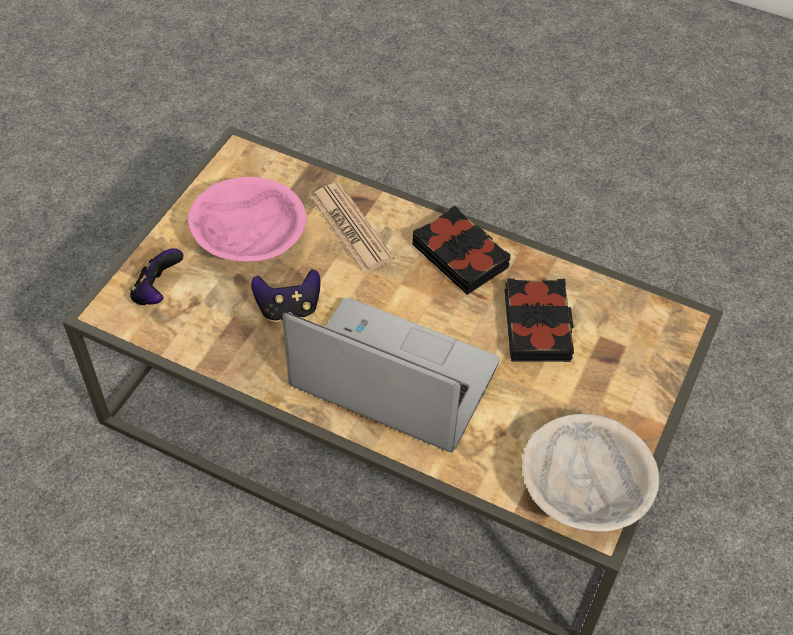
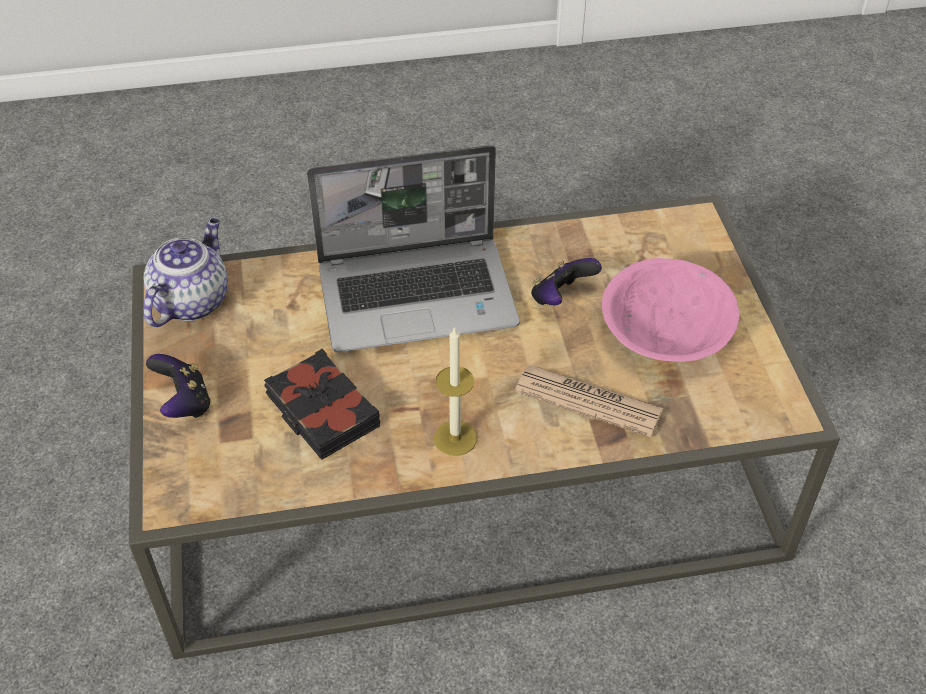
camera: 145 degrees right, 5 degrees down
game controller [129,248,183,305] -> game controller moved to [146,354,211,418]
black book [412,205,511,295] -> candle [434,326,477,456]
beige bowl [522,414,659,531] -> teapot [143,218,228,327]

